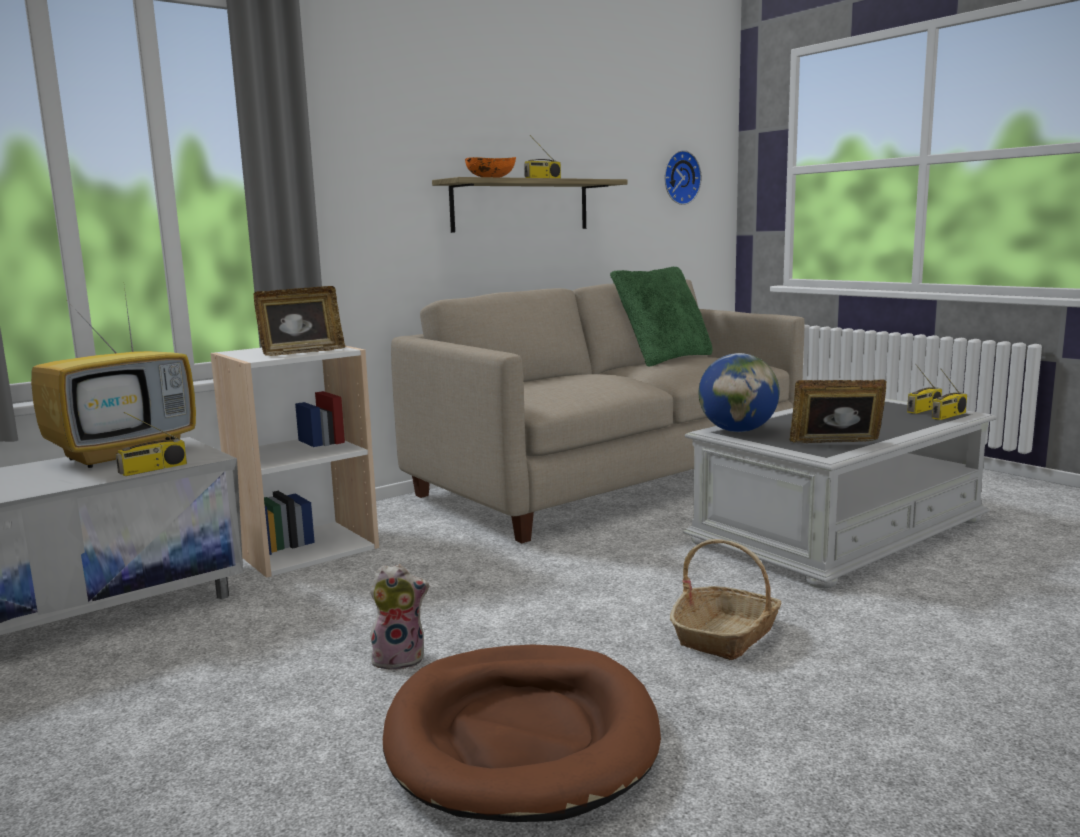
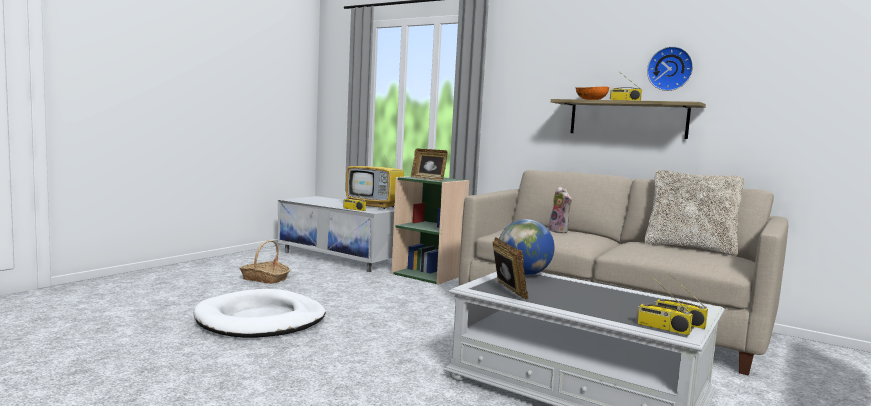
camera: 70 degrees right, 5 degrees down
white bookcase [210,346,379,578] -> green bookcase [391,176,469,285]
plush toy [370,565,430,670] -> plush toy moved to [548,187,572,233]
brown dog bed [383,645,661,822] -> white dog bed [193,289,326,338]
green pillow [610,267,712,367] -> beige pillow [644,170,744,256]
wall clock [664,150,702,205] -> wall clock moved to [647,46,693,91]
basket [670,539,781,660] -> basket moved to [239,240,290,284]

